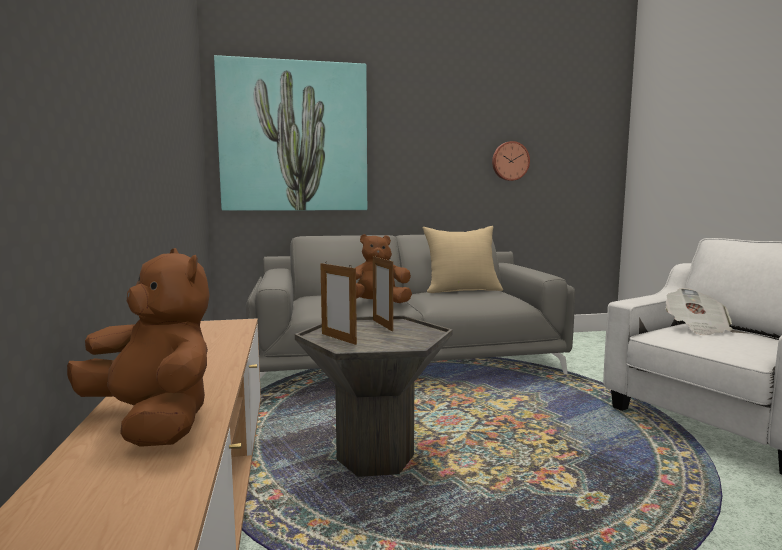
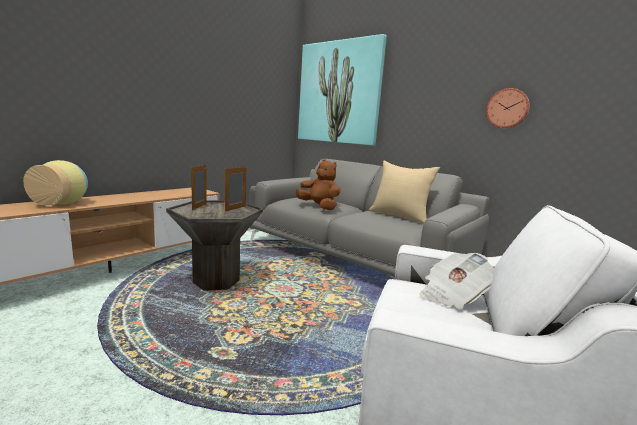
camera: 50 degrees right, 5 degrees up
brown plush toy [67,248,210,447] -> vase [23,160,88,206]

